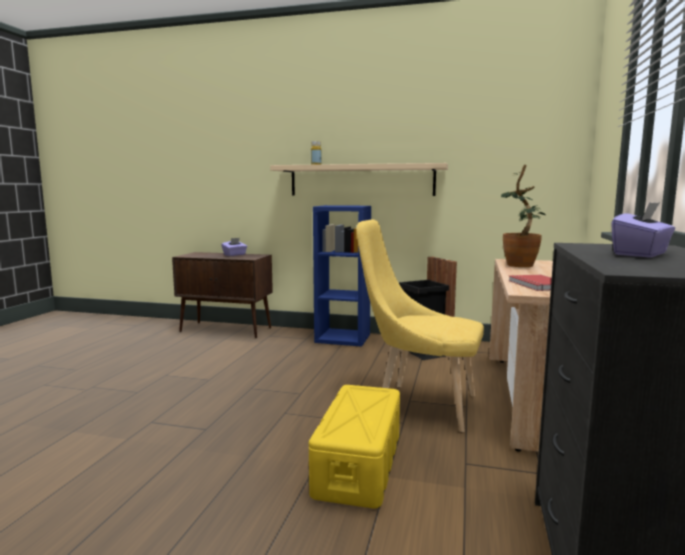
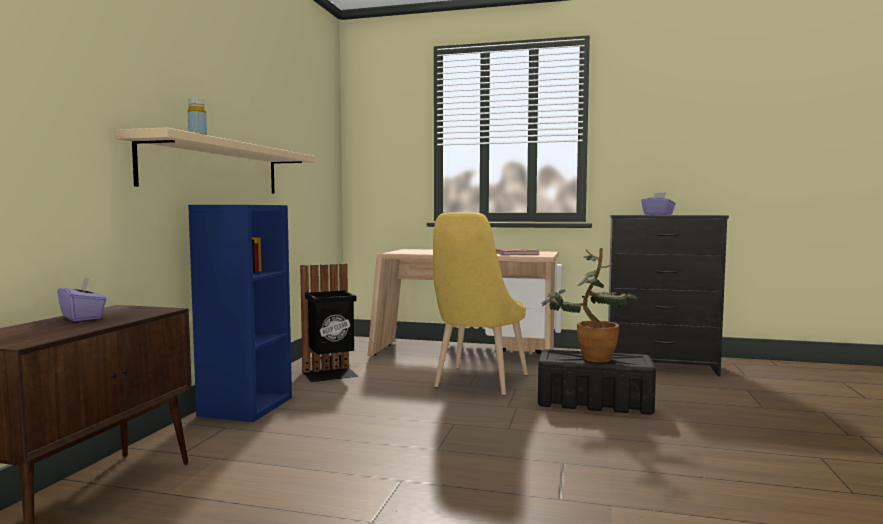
camera: 90 degrees left, 5 degrees down
yellow storage box [309,385,400,509] -> black storage box [538,349,656,415]
potted plant [501,165,546,267] -> potted plant moved to [541,248,637,363]

